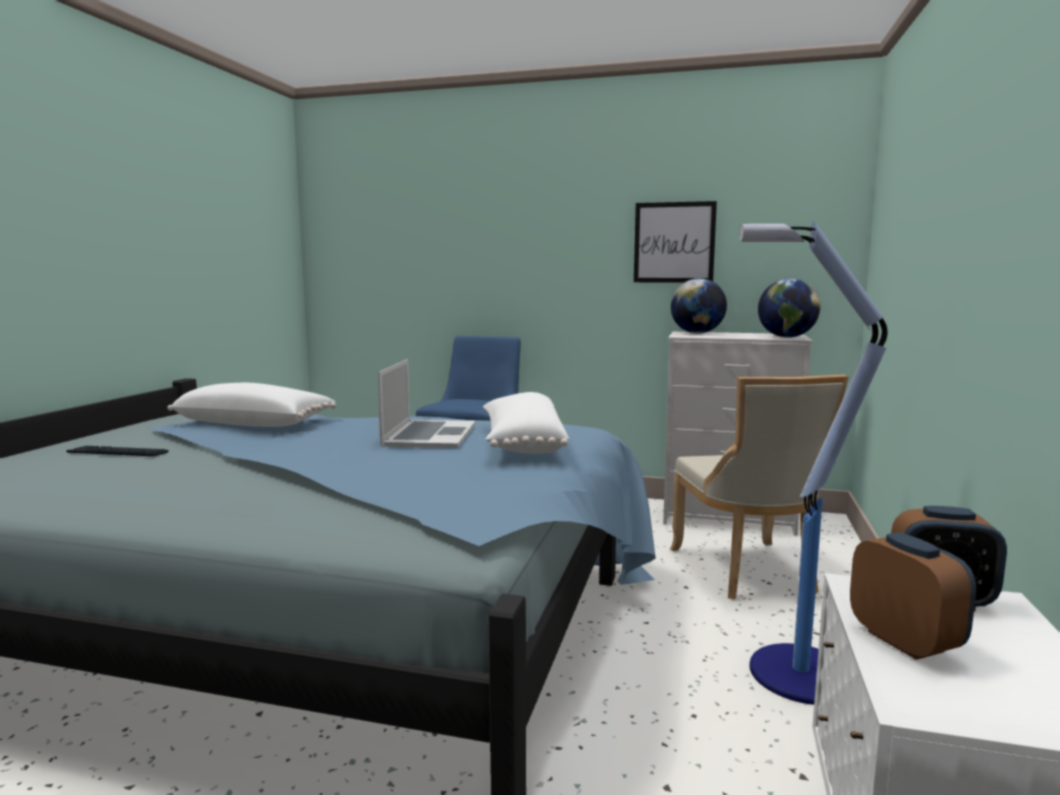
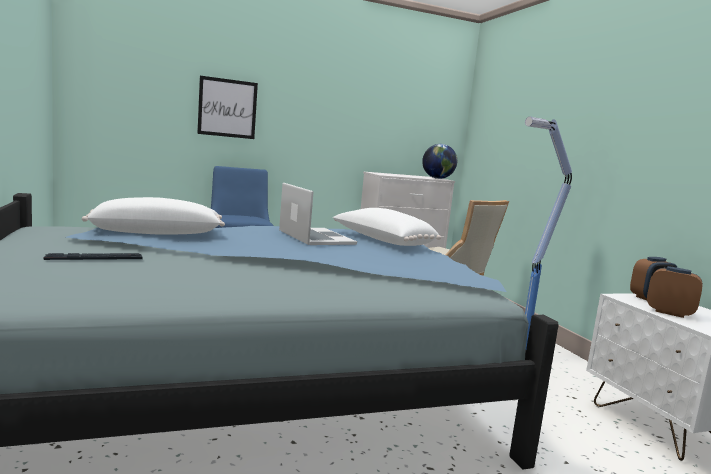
camera: 35 degrees left, 0 degrees up
picture [634,201,717,283] -> picture moved to [197,76,258,139]
globe [670,278,727,333] -> none

